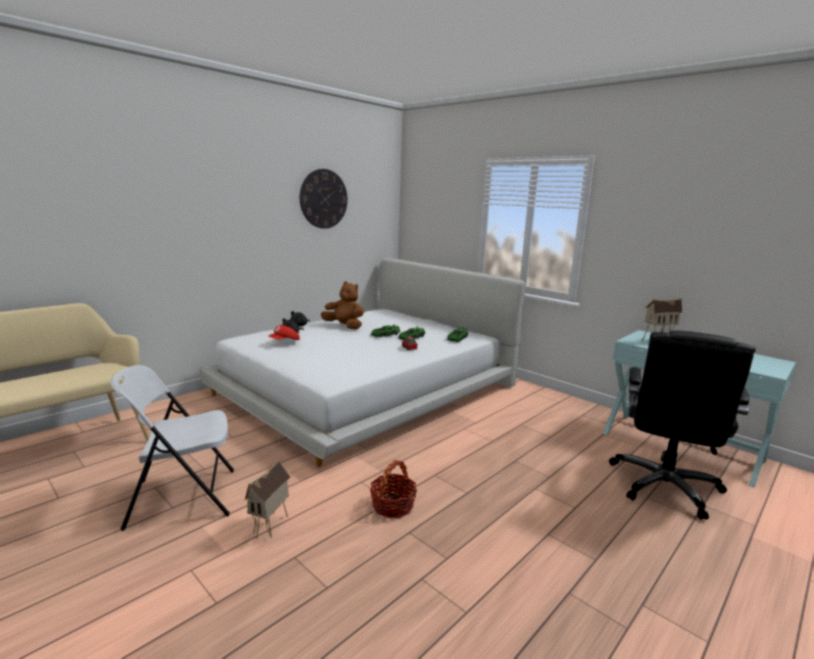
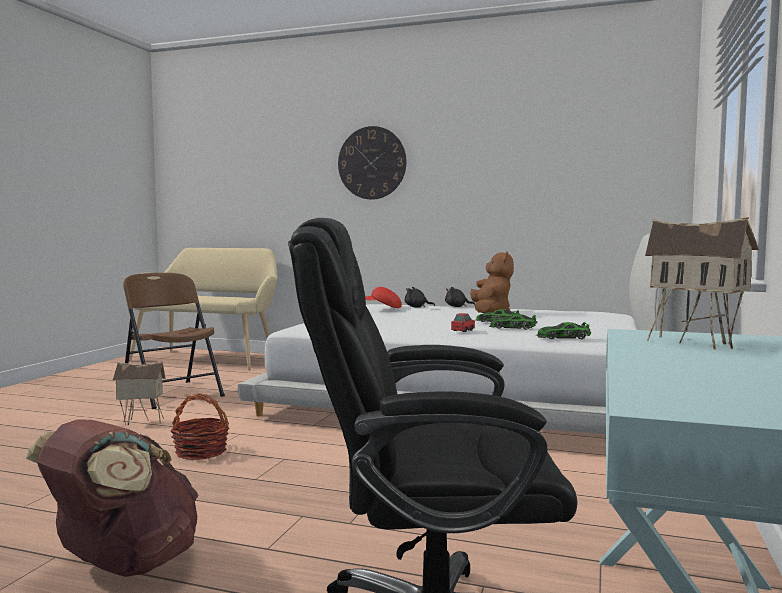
camera: 65 degrees right, 10 degrees down
white chair [110,365,234,531] -> brown chair [123,273,225,409]
wall clock [300,169,348,229] -> wall clock moved to [338,126,407,199]
none -> brown backpack [26,420,199,577]

